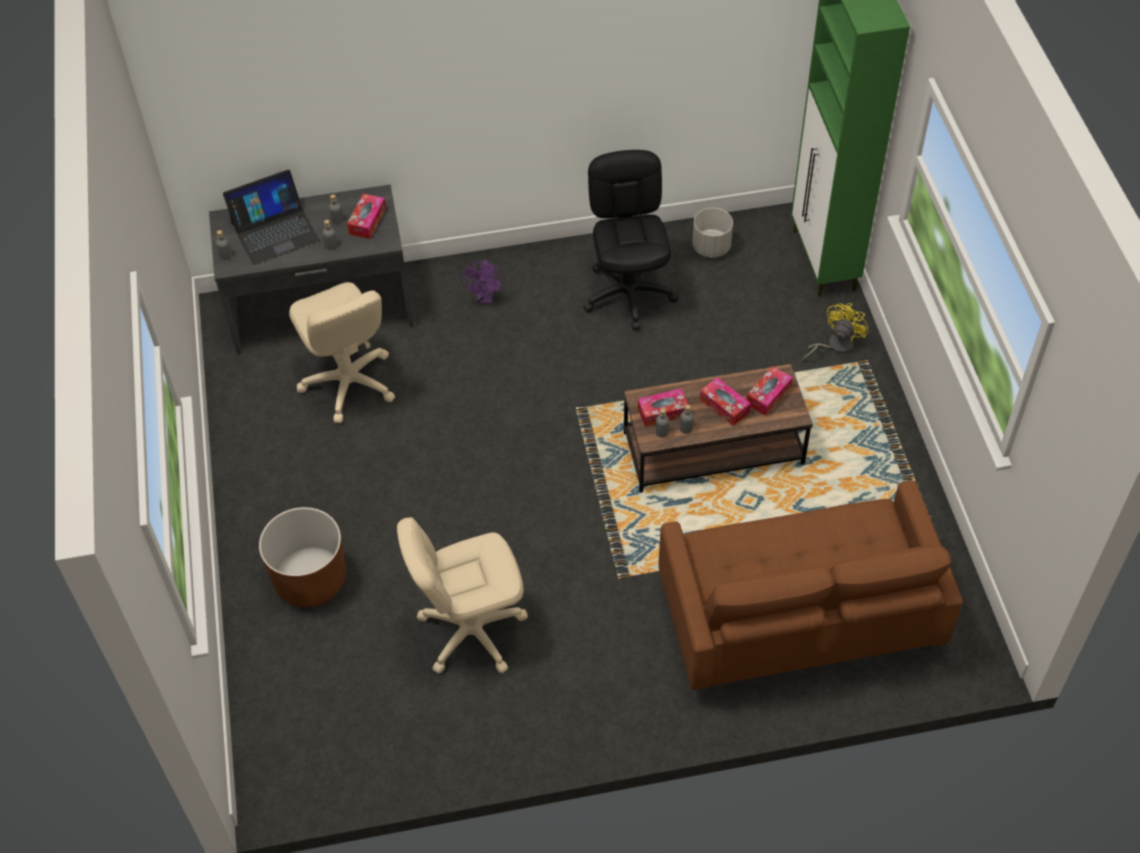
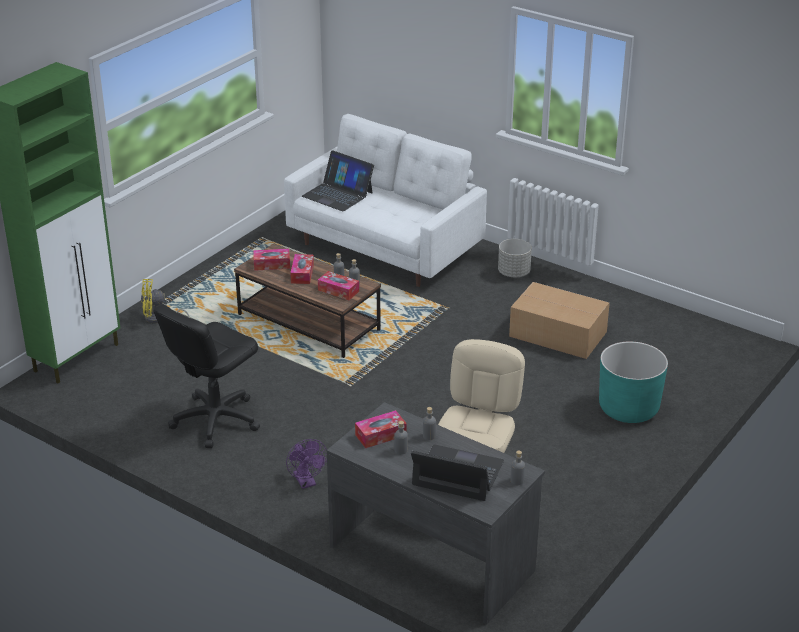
camera: 135 degrees left, 20 degrees down
brown planter [259,507,346,607] -> turquoise planter [599,341,668,423]
beige office chair [397,517,528,674] -> cardboard box [509,282,610,359]
purple fan [460,260,504,304] -> purple fan turned 105 degrees clockwise [286,439,327,489]
brown sofa [658,481,963,690] -> white sofa [284,114,487,287]
grey planter [692,208,733,258] -> grey planter moved to [498,239,532,277]
none -> laptop [302,151,374,212]

